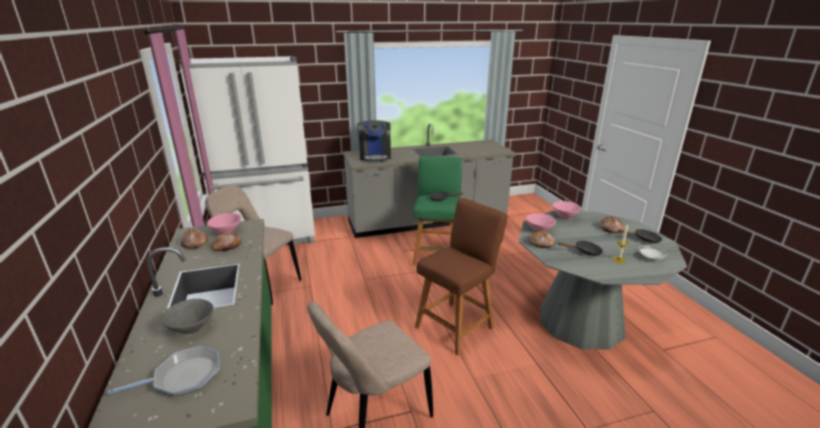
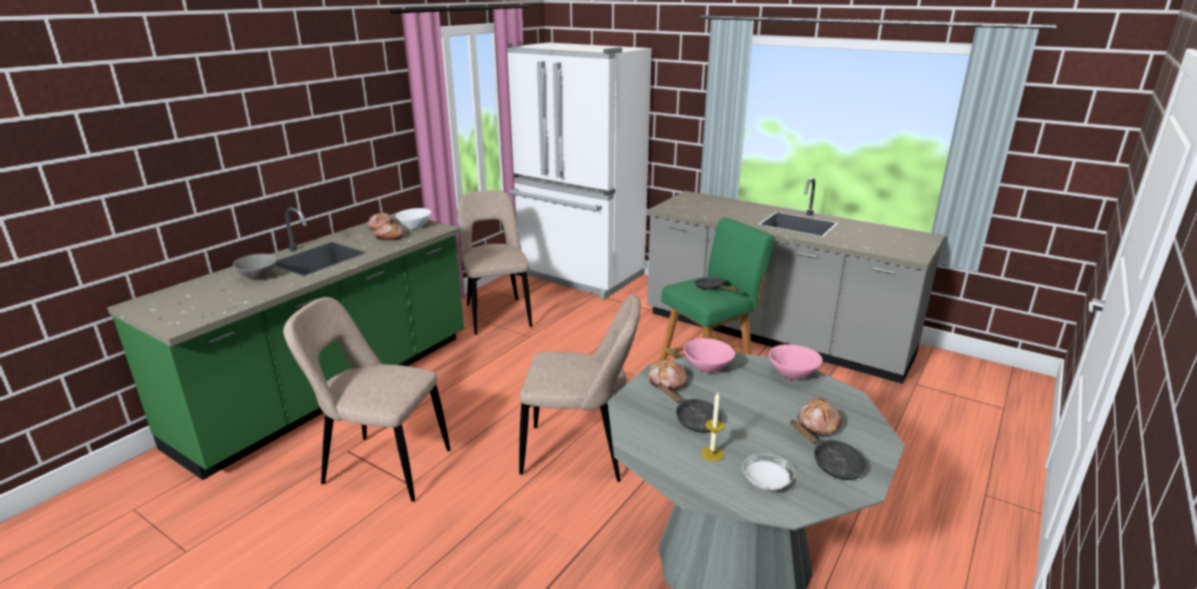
camera: 50 degrees right, 0 degrees up
frying pan [108,346,220,396] -> none
pink bowl [207,213,241,234] -> white bowl [395,208,431,229]
coffee machine [357,120,391,162] -> none
brown stool [415,198,507,356] -> beige chair [519,295,641,482]

